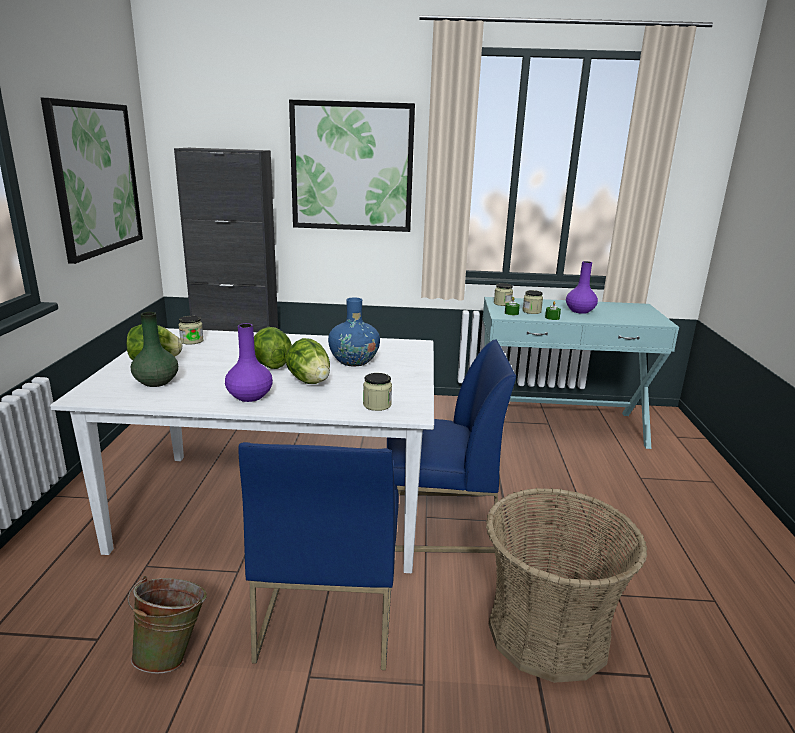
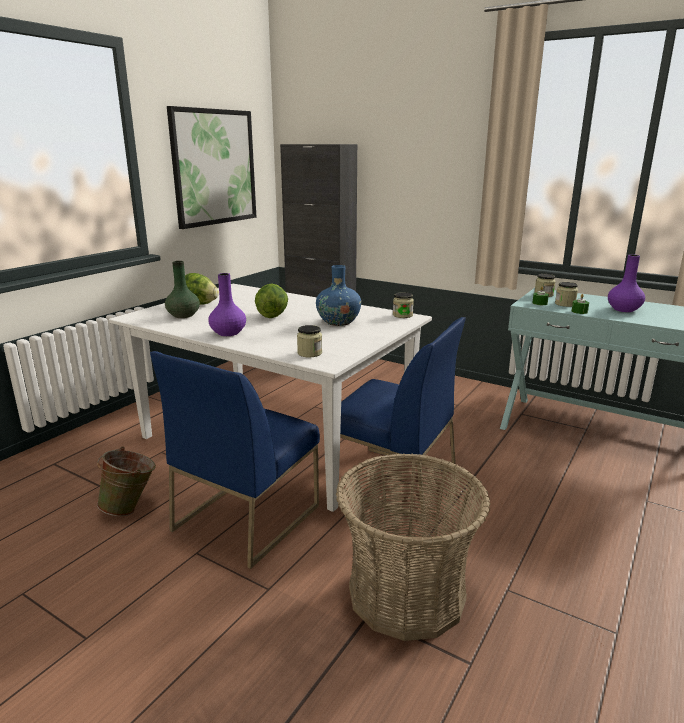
camera: 30 degrees right, 0 degrees up
jar [179,316,204,344] -> jar moved to [393,292,414,318]
lettuce [285,338,330,384] -> none
picture [289,100,415,232] -> none

